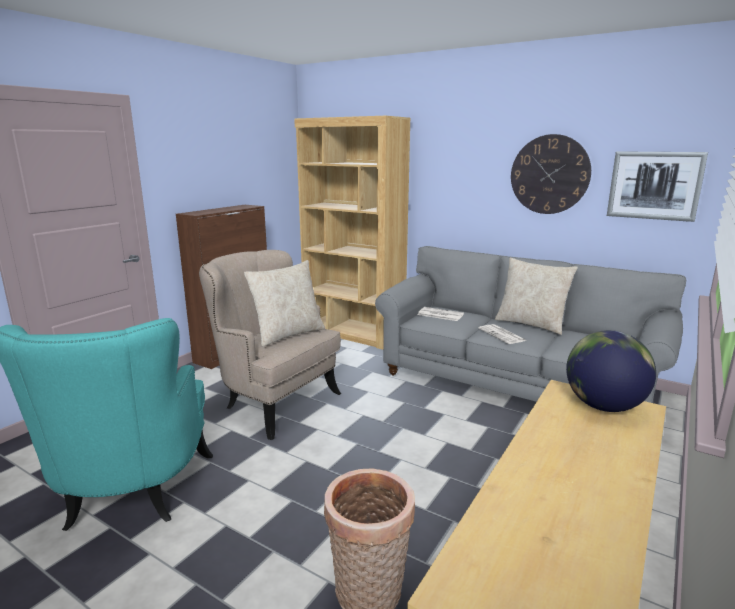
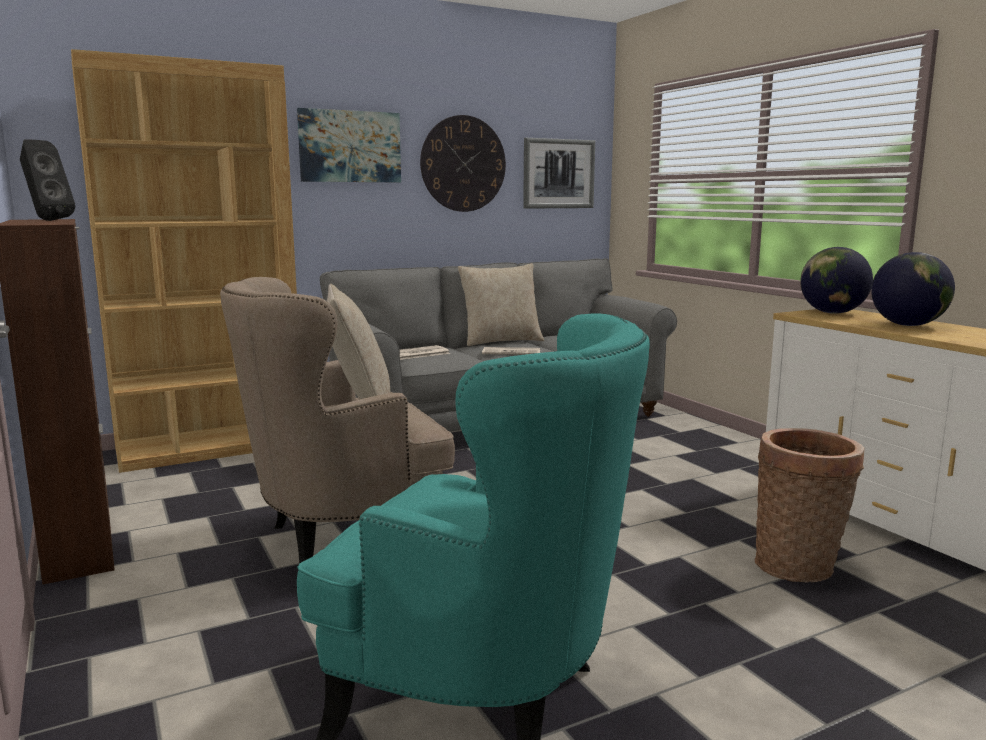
camera: 60 degrees left, 5 degrees down
none -> black speaker [20,140,75,221]
none -> picture [297,108,401,182]
none -> globe [871,252,955,326]

